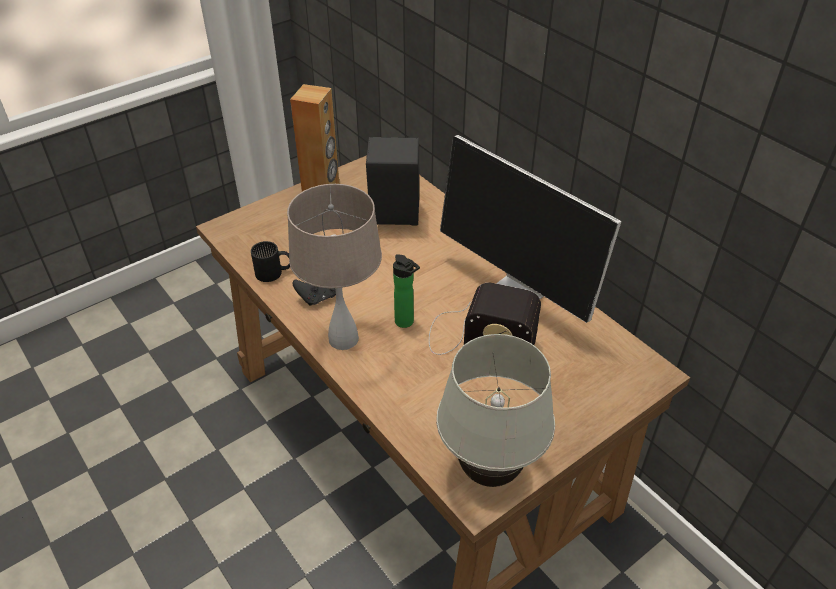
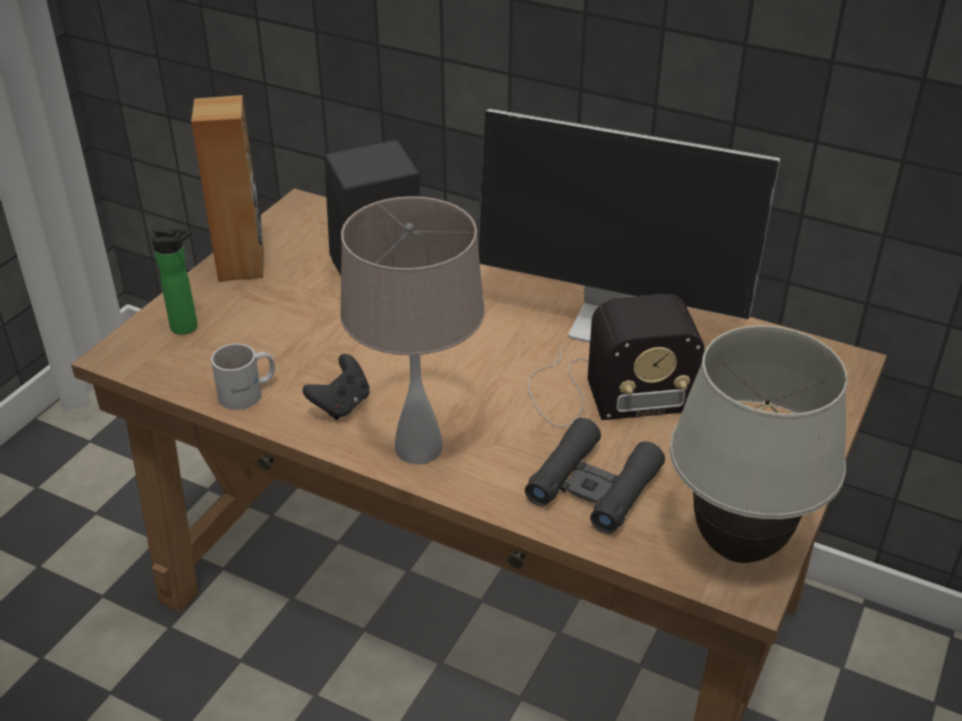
camera: 25 degrees left, 5 degrees down
black mug [251,241,290,282] -> white mug [211,343,275,410]
bottle [393,254,420,328] -> bottle moved to [151,224,198,335]
none -> black binoculars [525,418,665,534]

